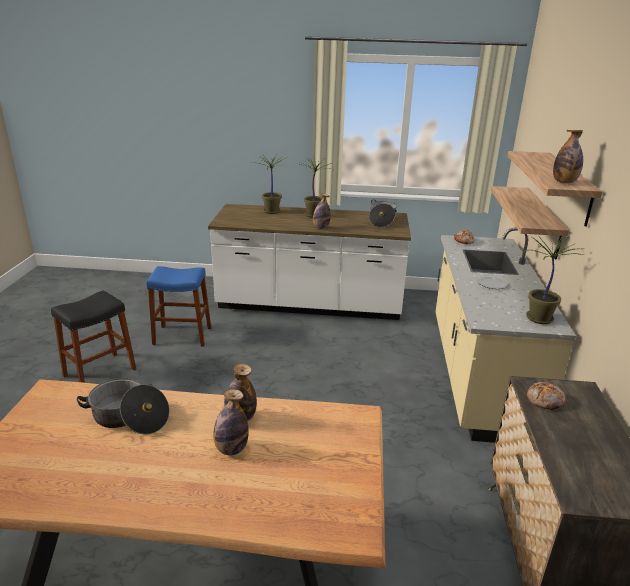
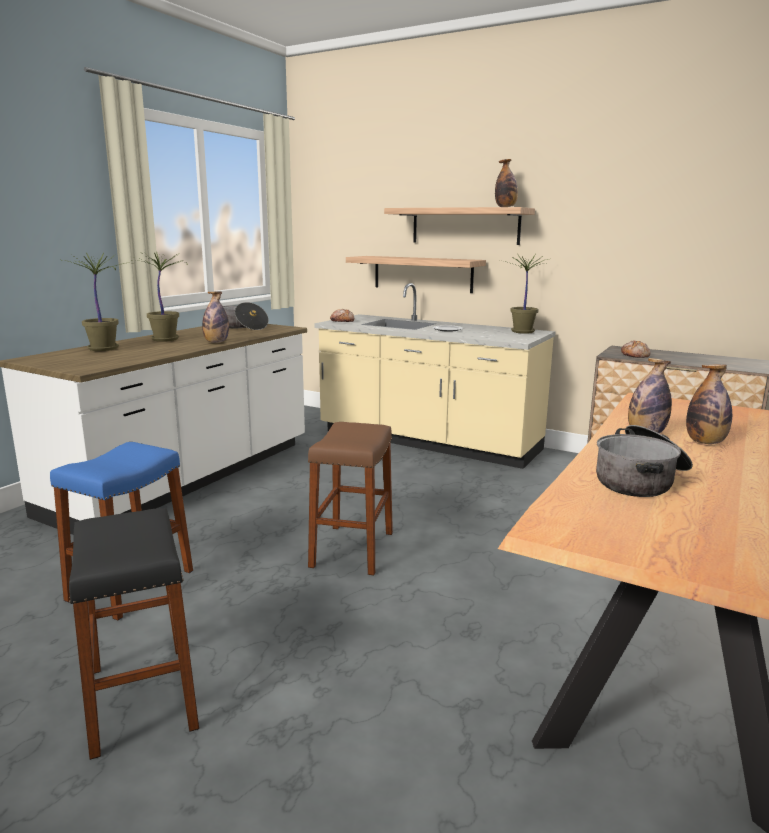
camera: 65 degrees left, 10 degrees down
none -> brown stool [308,422,393,575]

